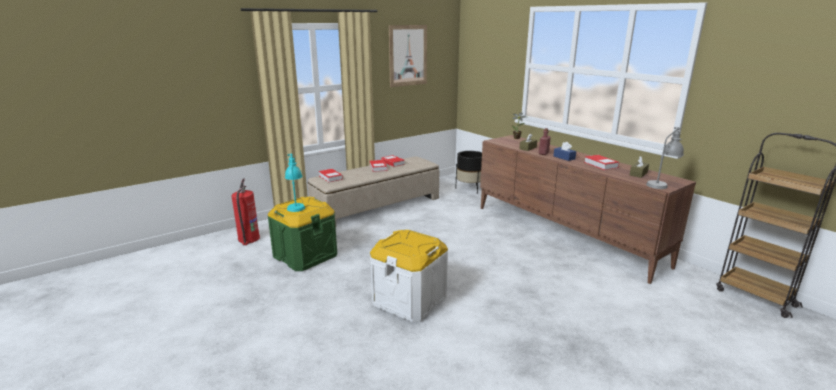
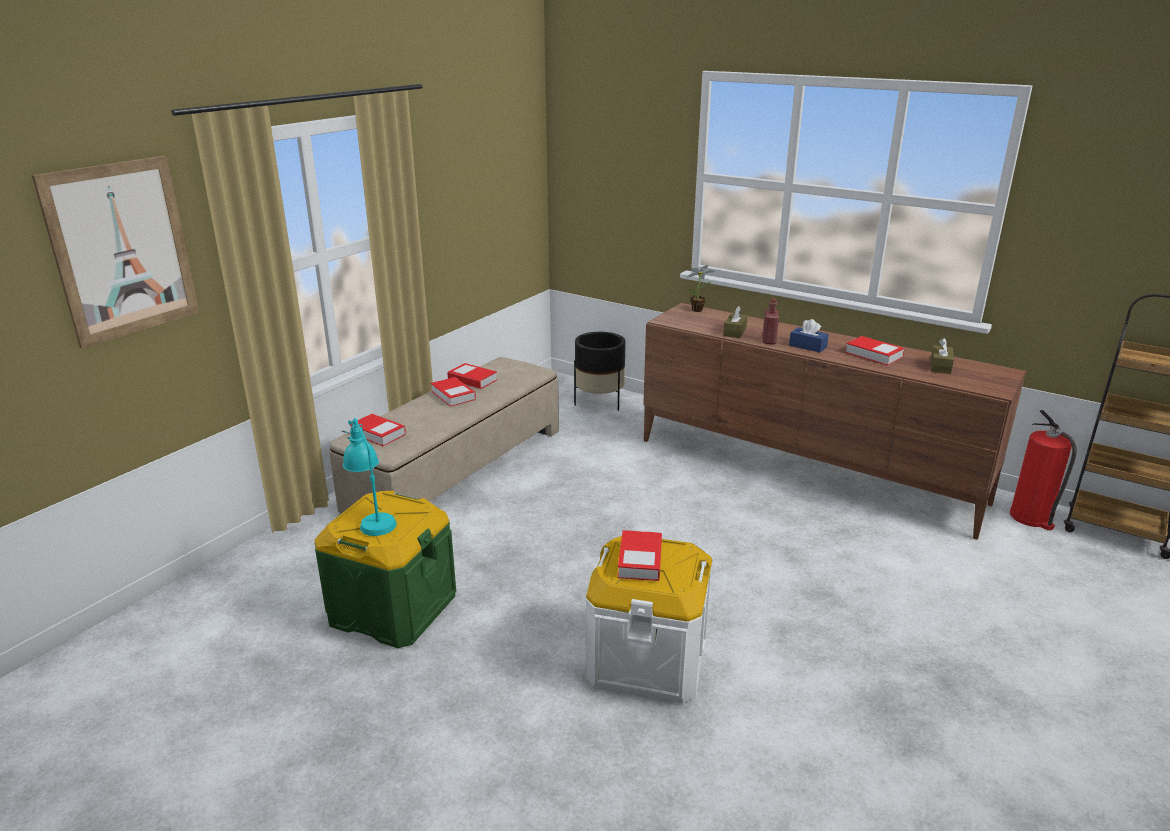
camera: 20 degrees left, 5 degrees up
fire extinguisher [231,178,260,245] -> fire extinguisher moved to [1010,410,1077,530]
picture [389,25,427,87] -> picture moved to [32,156,199,348]
grey table lamp [646,127,684,189] -> none
none -> book [618,530,662,581]

